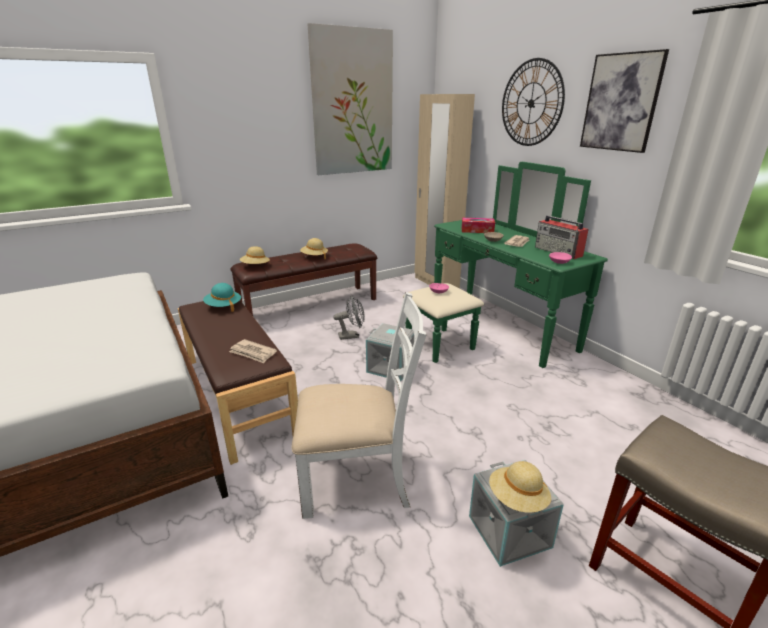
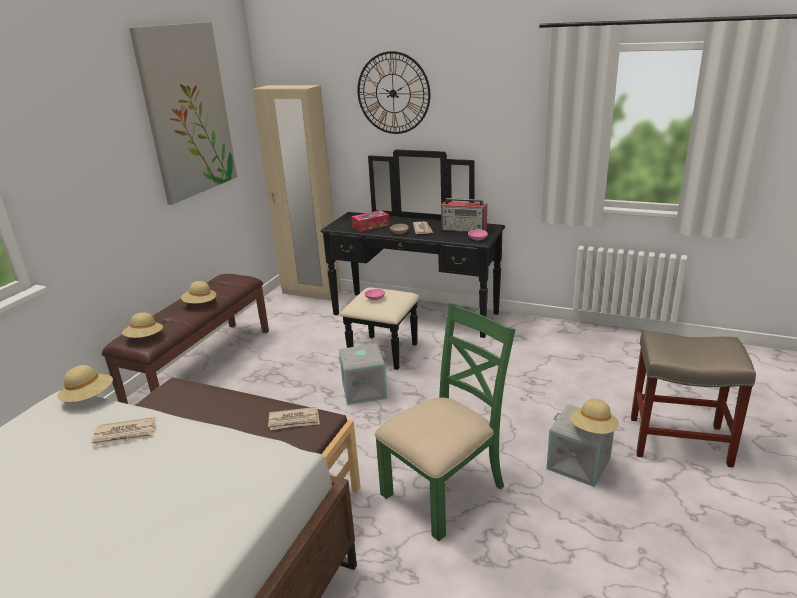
camera: 35 degrees left, 0 degrees up
turquoise hat [203,283,241,312] -> none
white chair [292,292,427,519] -> green chair [375,303,516,541]
grey fan [333,296,365,340] -> none
green dresser [403,162,608,368] -> black dresser [320,150,505,370]
picture [580,49,669,153] -> none
none -> beige hat [58,365,113,402]
none -> newspaper [91,417,156,447]

